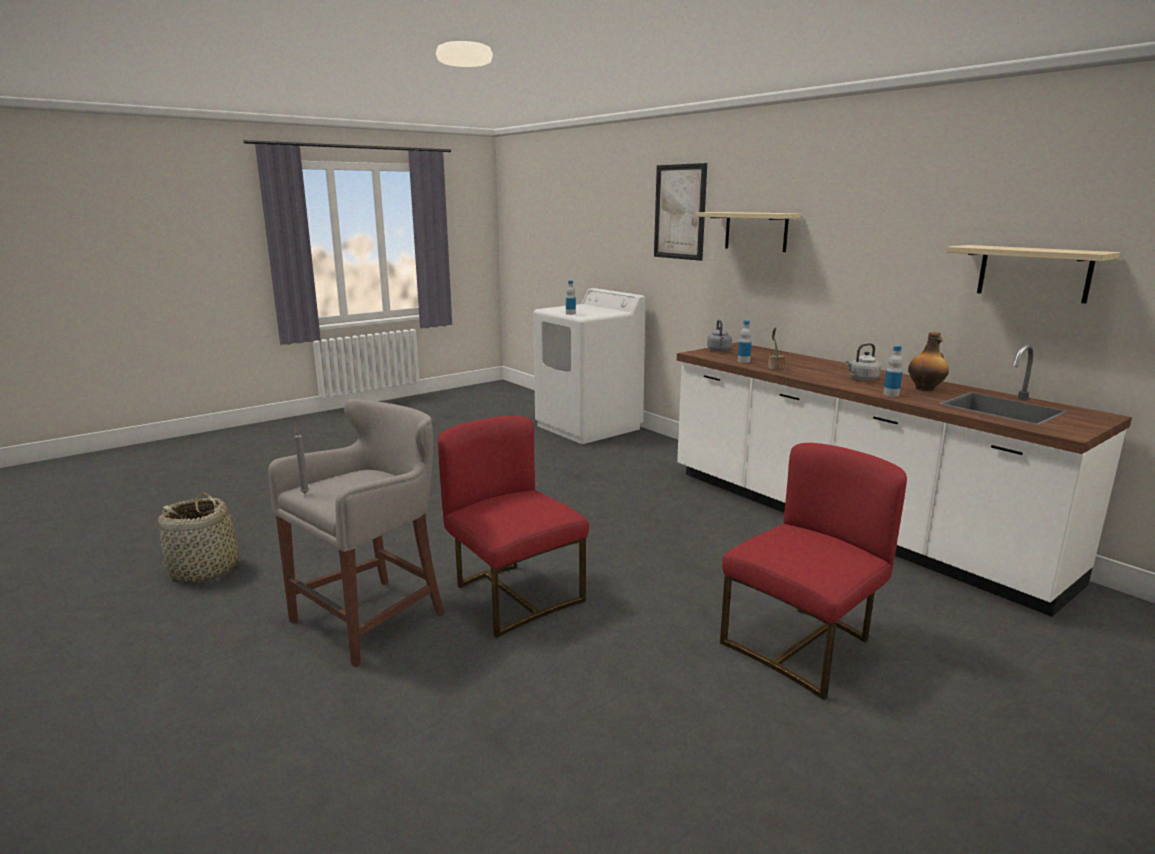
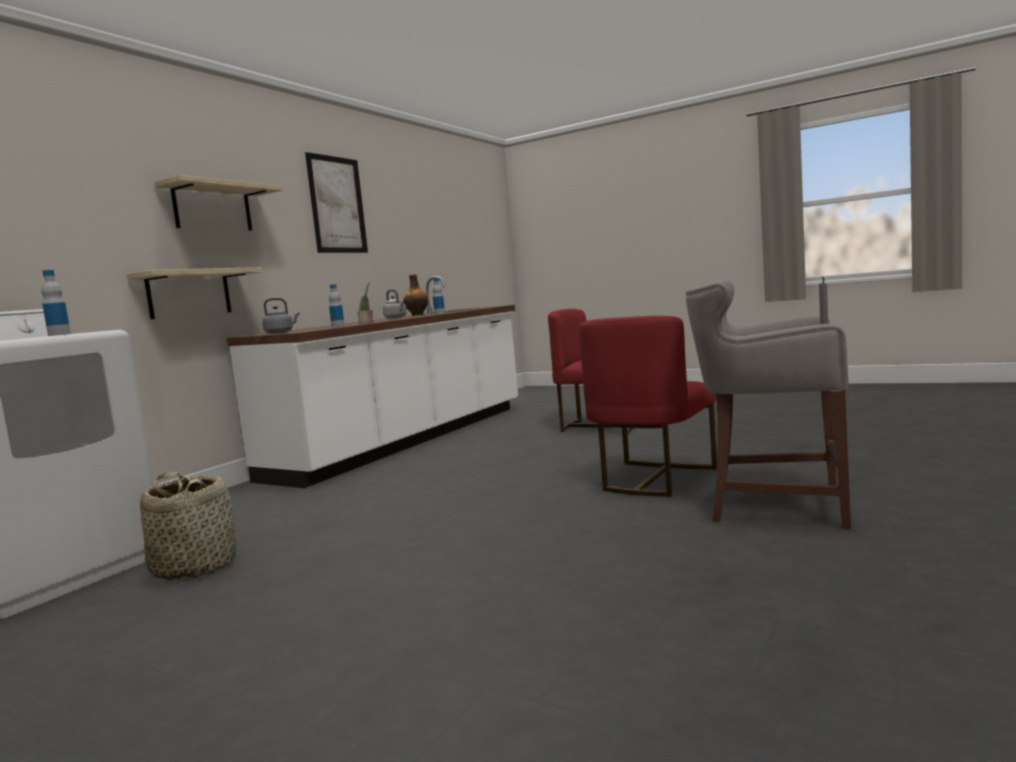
camera: 110 degrees left, 10 degrees down
basket [155,493,251,583] -> basket moved to [140,472,236,581]
picture [654,163,707,261] -> picture moved to [305,152,368,253]
shelf [946,245,1120,304] -> shelf moved to [127,267,263,319]

